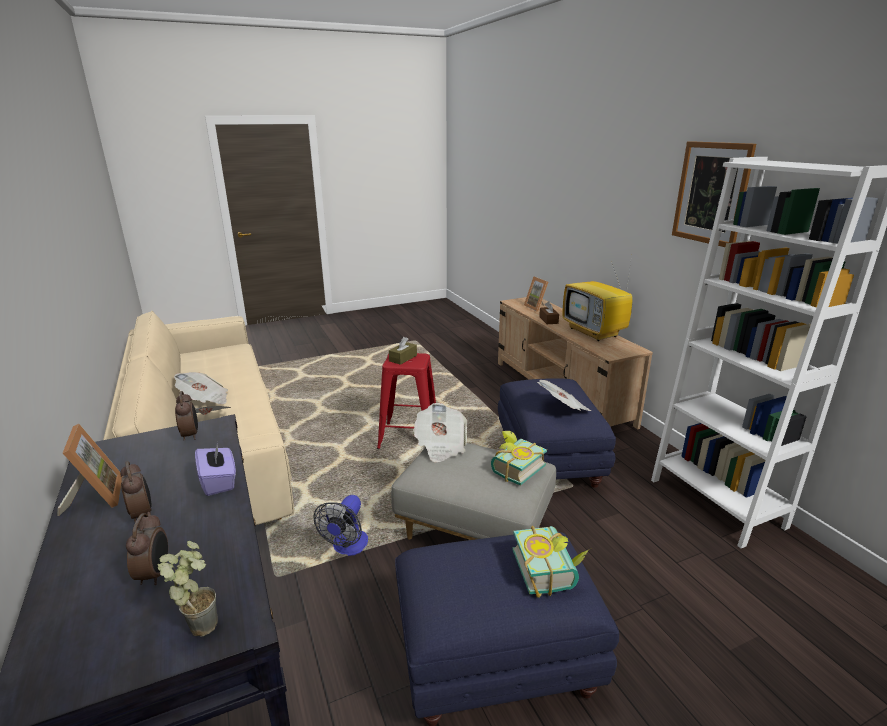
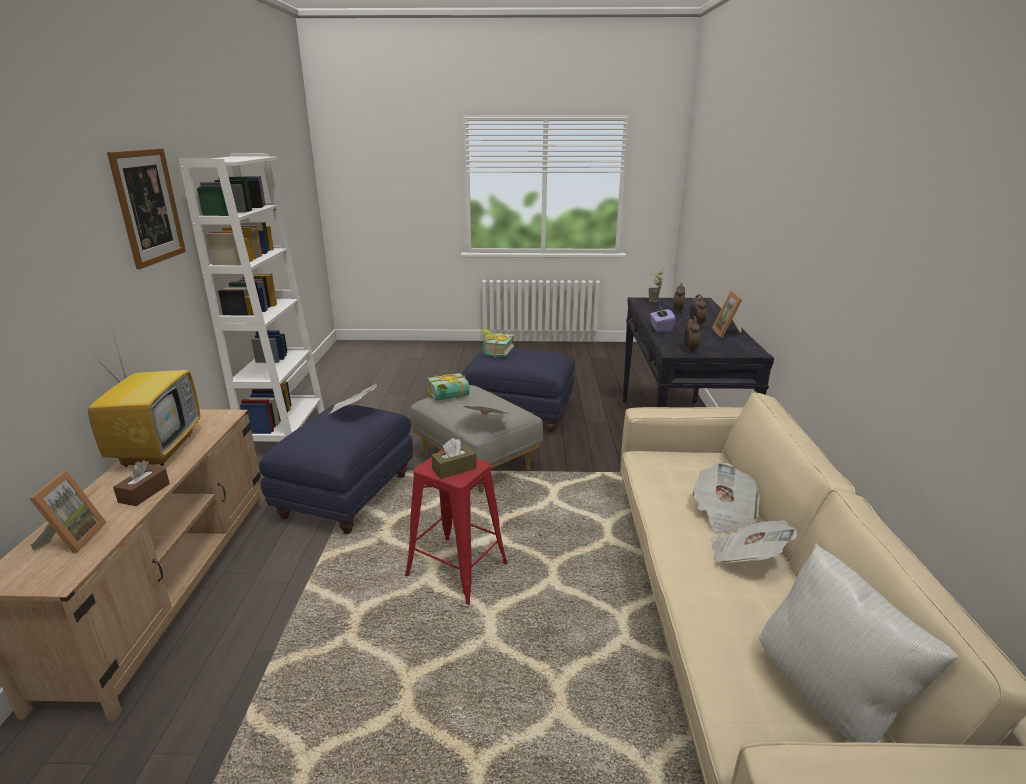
camera: 155 degrees left, 0 degrees up
fan [314,495,368,556] -> none
none -> white pillow [759,544,959,742]

